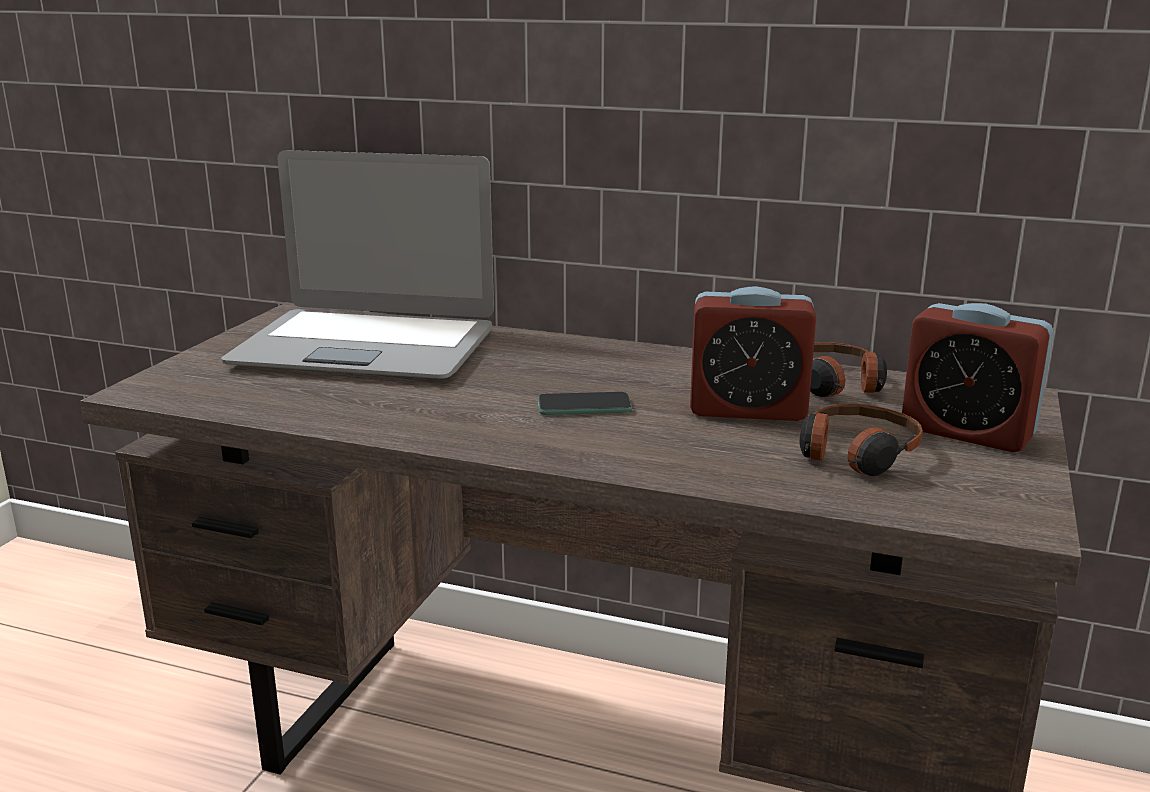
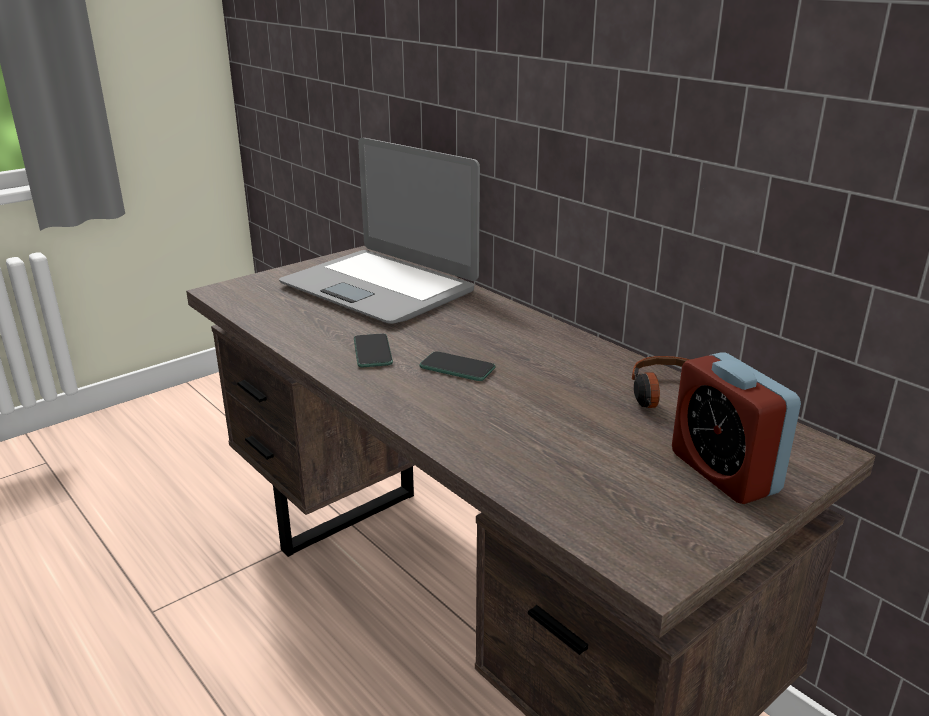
camera: 30 degrees right, 5 degrees up
alarm clock [690,286,816,421] -> none
headphones [799,404,923,476] -> none
none -> phone [354,333,393,367]

